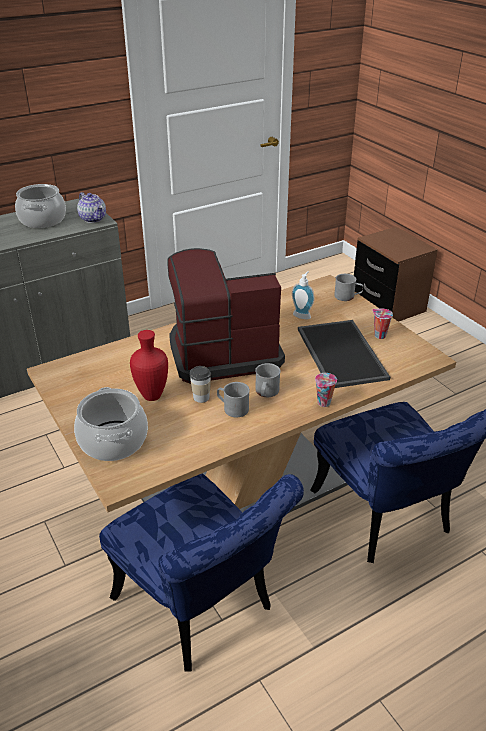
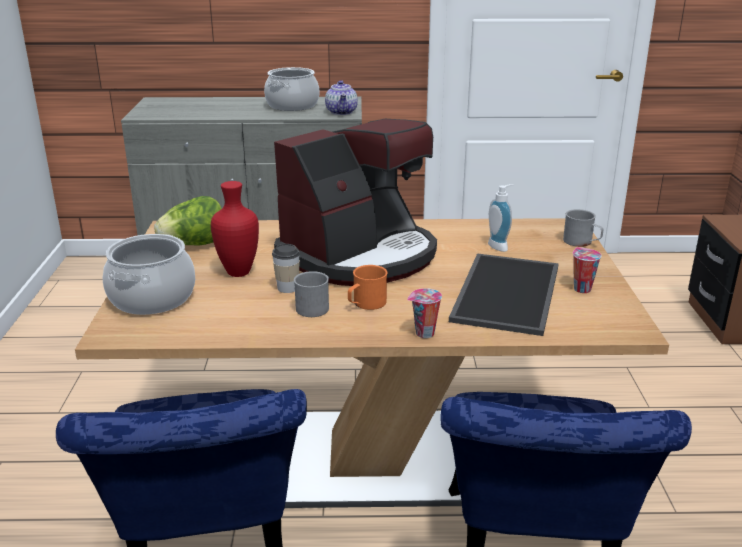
camera: 30 degrees right, 10 degrees down
coffee machine [167,248,285,384] -> coffee machine turned 120 degrees clockwise [274,119,437,286]
grey mug [255,363,281,397] -> orange mug [348,265,388,310]
none -> lettuce [154,196,222,246]

